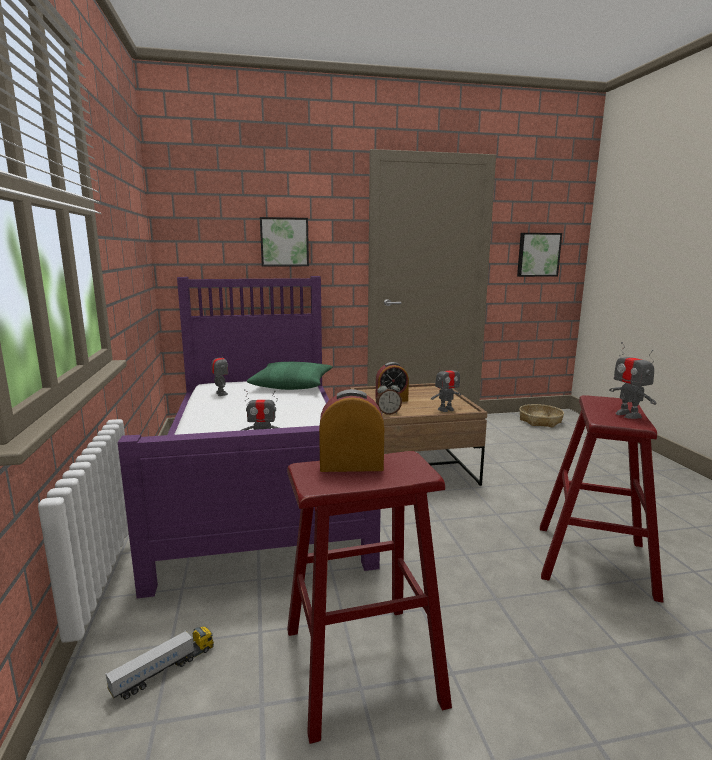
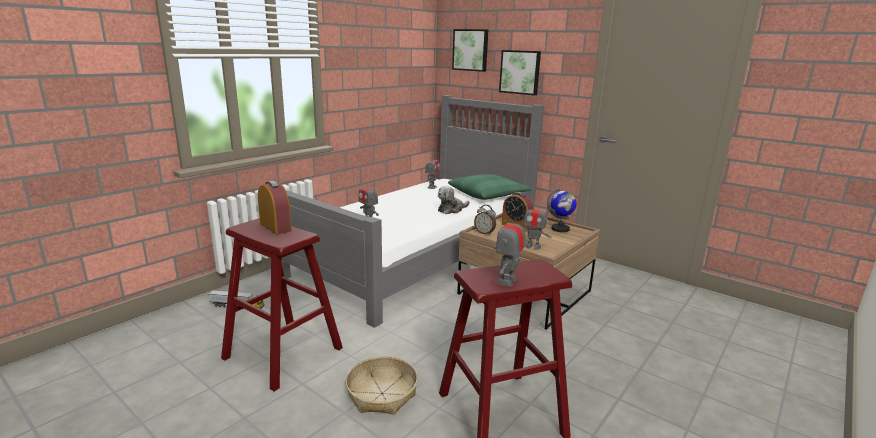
camera: 50 degrees right, 5 degrees up
purple bed [118,276,381,598] -> grey bed [281,95,544,328]
picture [517,233,562,277] -> picture moved to [452,29,488,72]
basket [519,404,564,428] -> basket moved to [345,356,418,415]
none -> plush toy [438,186,470,214]
none -> globe [547,187,577,232]

